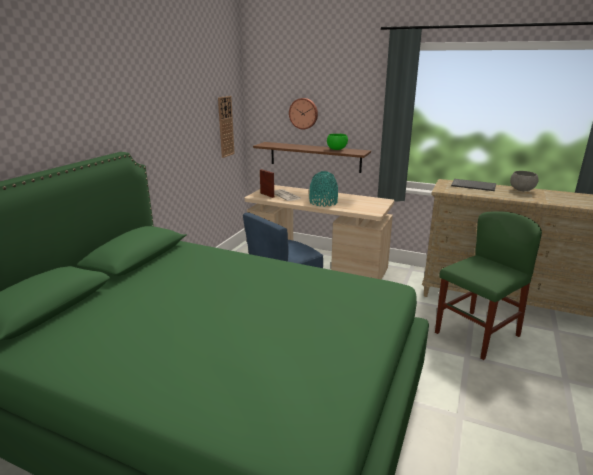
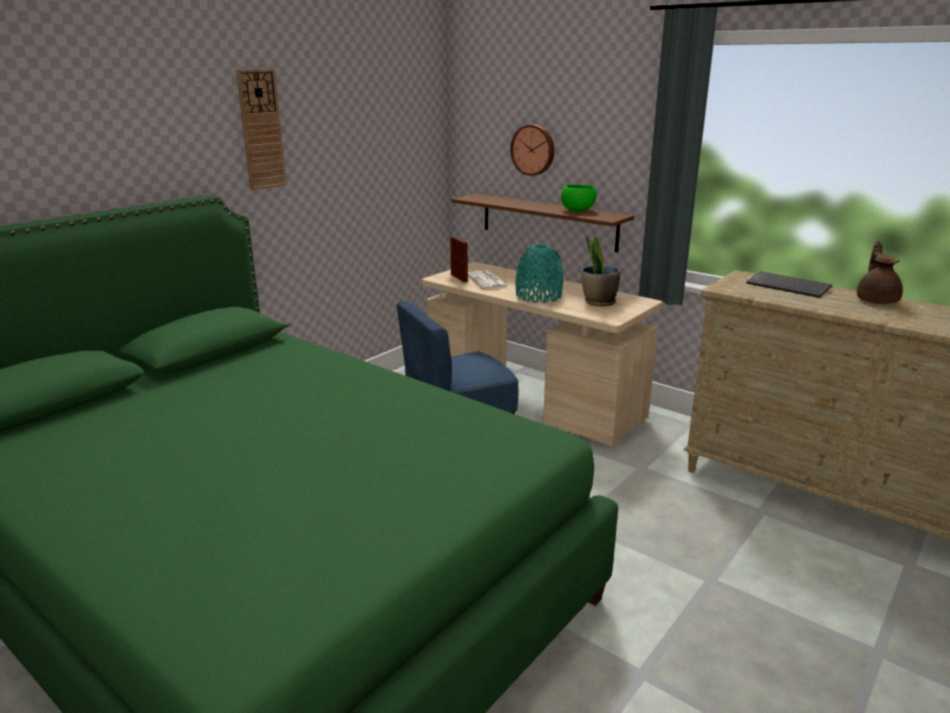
camera: 15 degrees right, 0 degrees up
wall clock [218,96,235,158] -> wall clock moved to [236,69,286,190]
green chair [435,211,542,360] -> none
grey bowl [510,171,539,191] -> brown teapot [857,241,903,304]
none -> potted plant [582,235,621,306]

